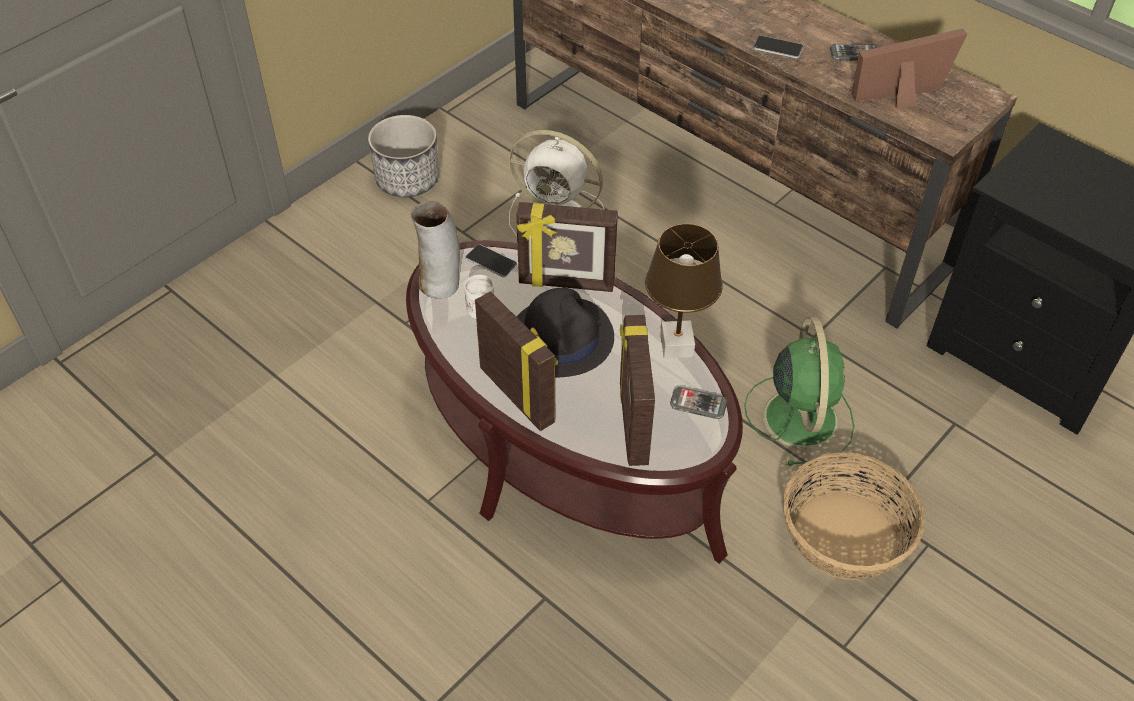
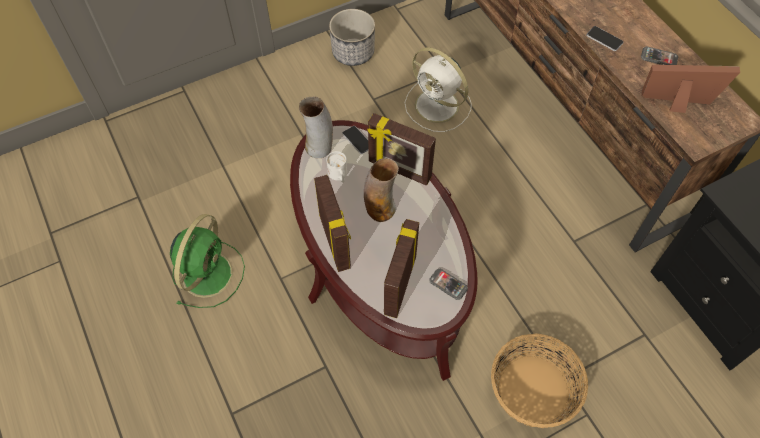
camera: 20 degrees right, 10 degrees up
black hat [517,288,614,378] -> vase [364,158,399,222]
brown table lamp [645,224,723,359] -> none
green fan [744,317,854,466] -> green fan moved to [170,214,245,308]

